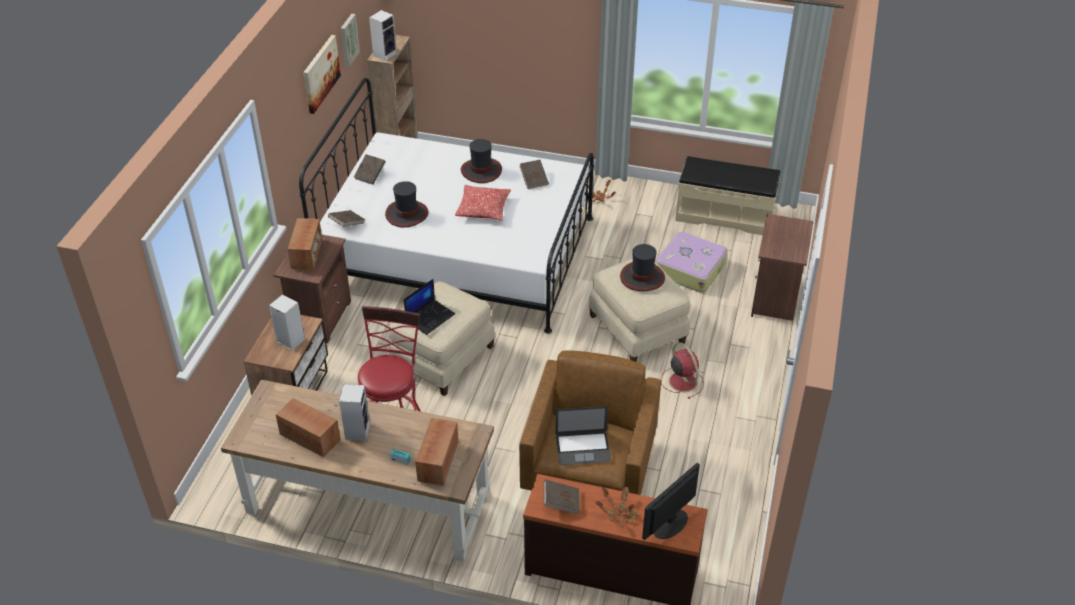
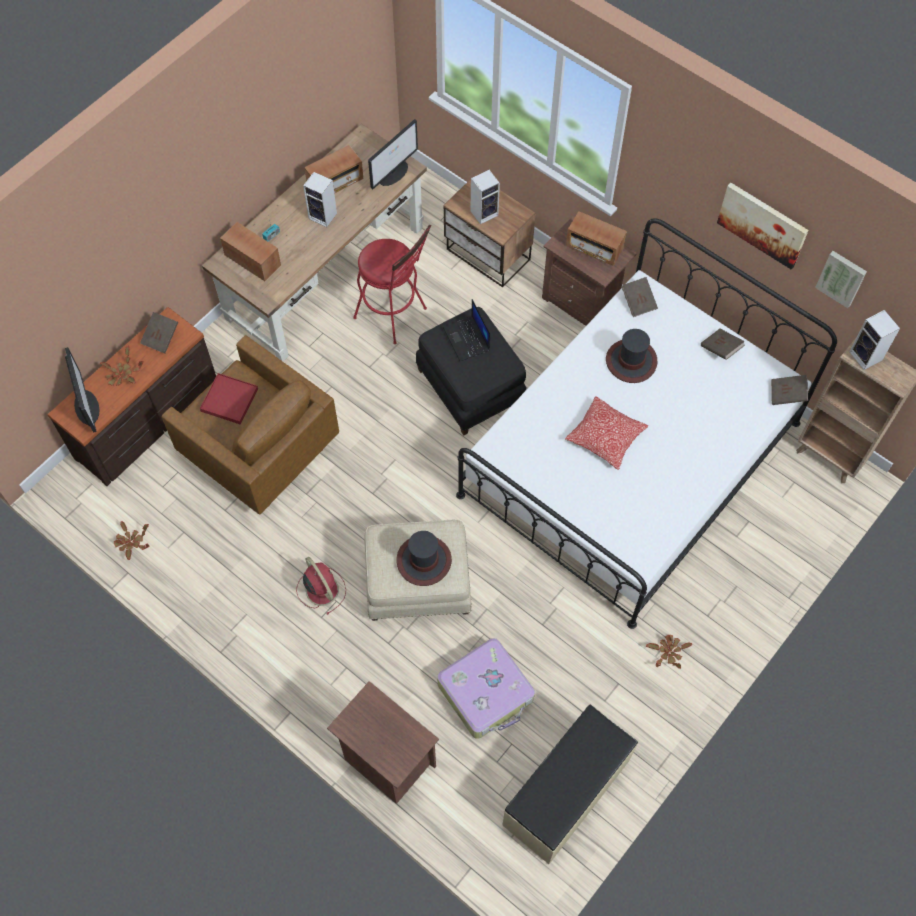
camera: 115 degrees right, 20 degrees up
beige ottoman [388,282,495,396] -> black ottoman [416,307,526,436]
hat [461,139,502,183] -> none
brown book [520,160,549,189] -> brown book moved to [771,375,808,405]
laptop [555,406,611,465] -> red tray [200,373,258,425]
red fan [660,342,704,399] -> red fan turned 120 degrees counterclockwise [296,557,346,615]
none -> potted plant [114,521,150,560]
none -> monitor [368,119,418,189]

